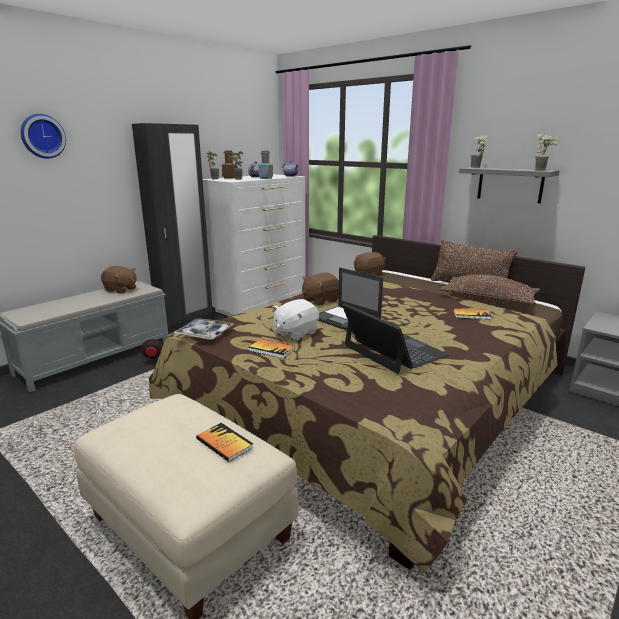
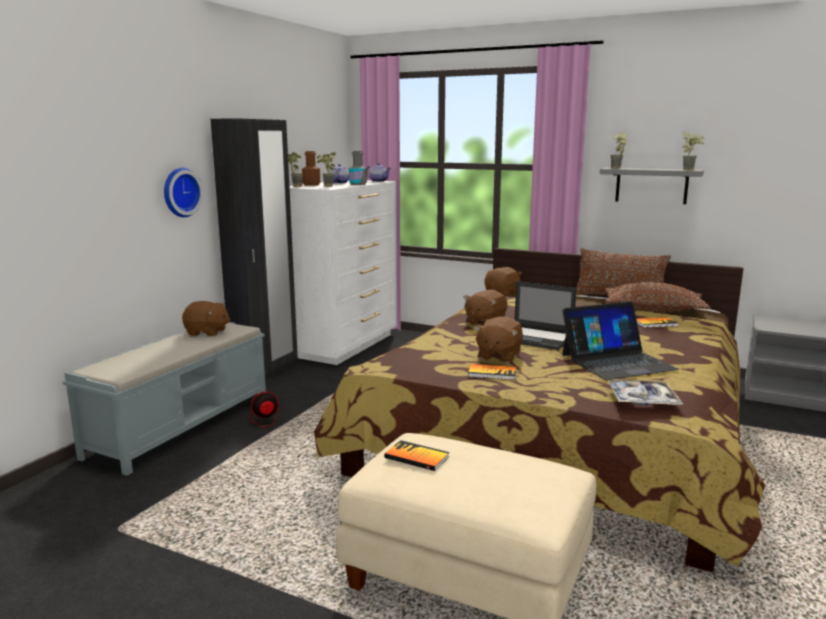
camera: 15 degrees left, 5 degrees down
wall clock [21,114,66,159] -> wall clock moved to [164,168,203,217]
tray [174,318,234,340] -> tray moved to [607,380,683,405]
book [196,423,254,462] -> book moved to [384,440,449,471]
white plush toy [272,299,319,341] -> brown plush toy [474,316,523,363]
laptop [342,303,449,374] -> laptop turned 120 degrees clockwise [562,302,679,380]

